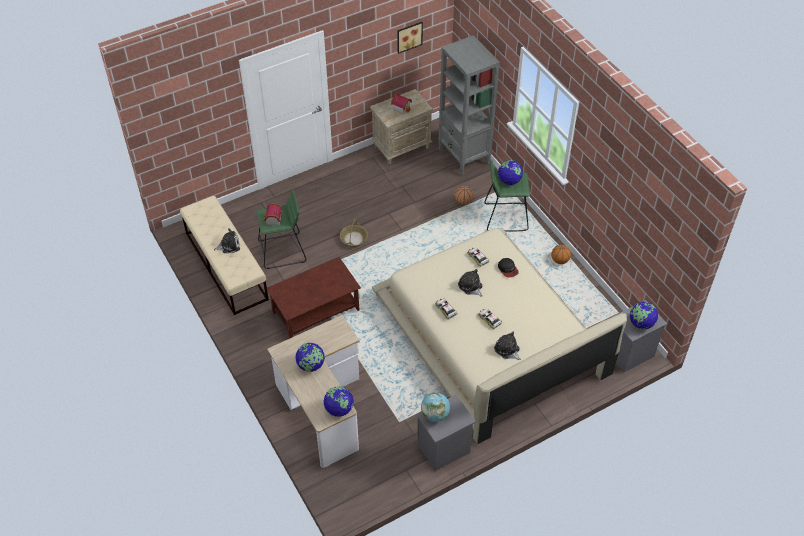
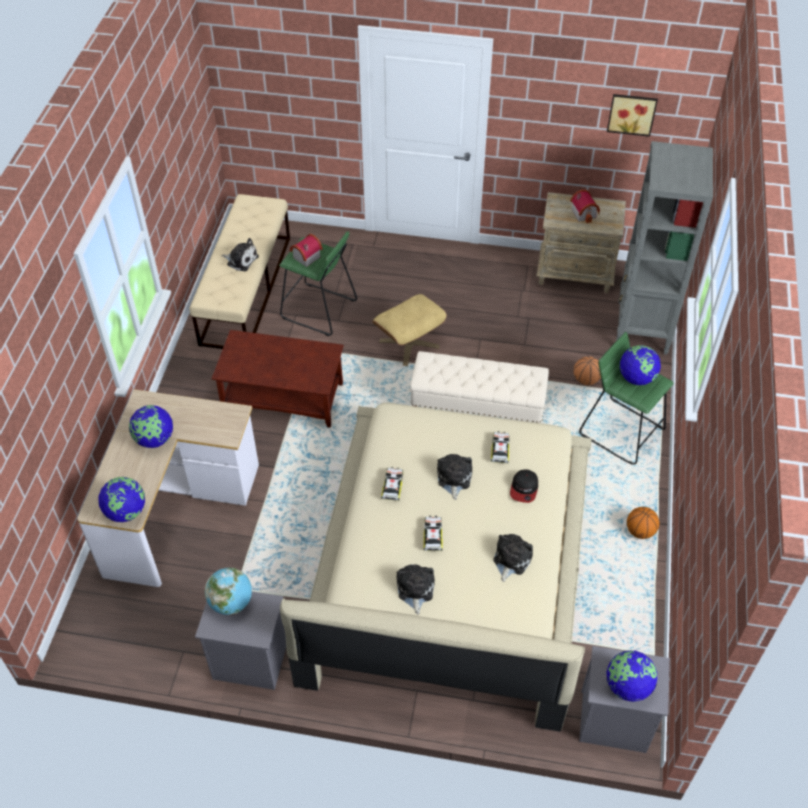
camera: 40 degrees right, 0 degrees up
basket [340,219,368,247] -> beige ottoman [372,294,447,366]
none -> beige bench [410,351,549,423]
none -> plush toy [493,534,533,582]

